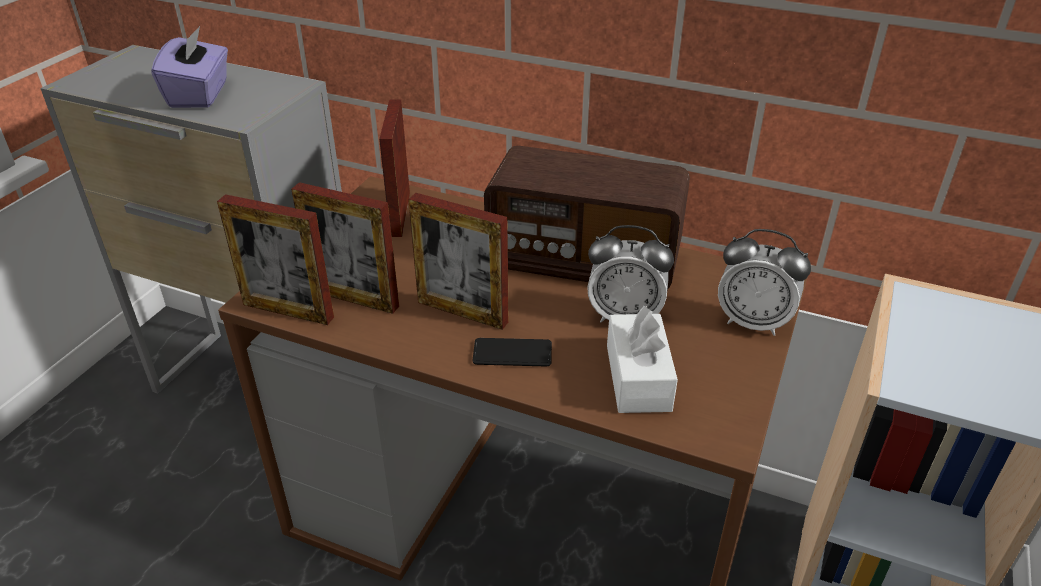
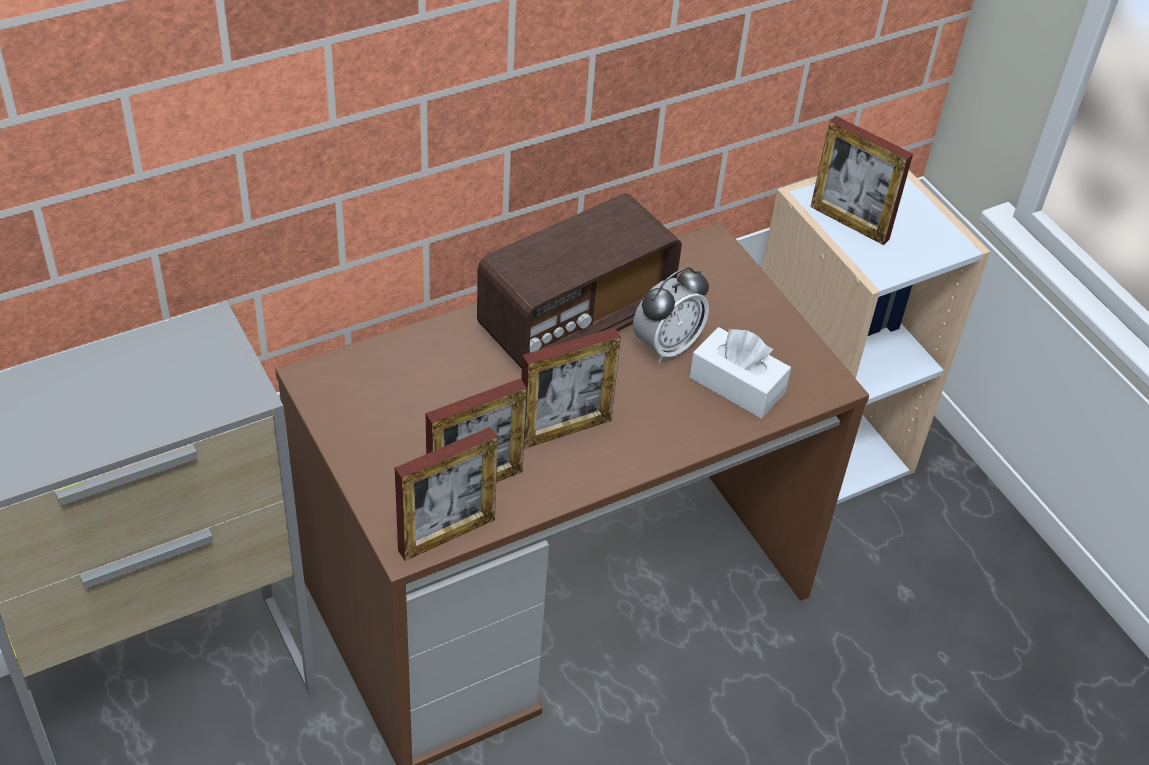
camera: 55 degrees left, 10 degrees up
purple tissue box [152,26,228,108] -> none
picture frame [379,99,410,237] -> picture frame moved to [810,116,913,245]
phone [472,338,552,367] -> none
alarm clock [718,229,811,336] -> none

